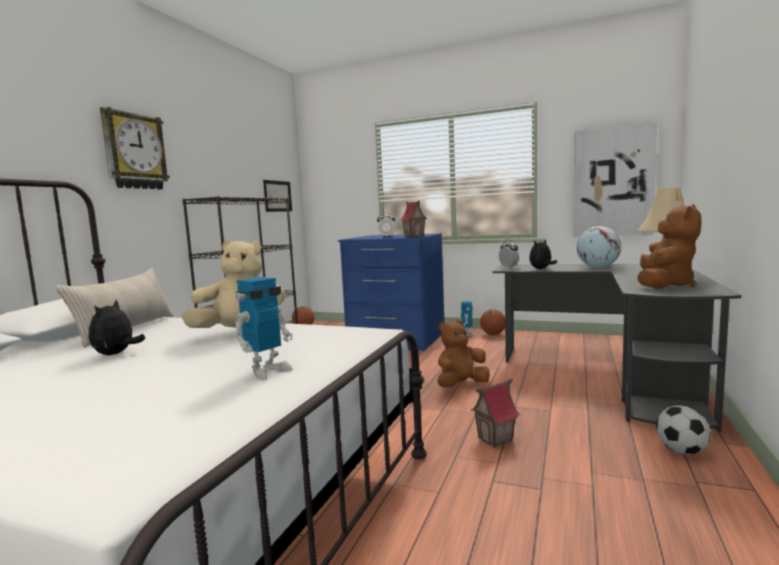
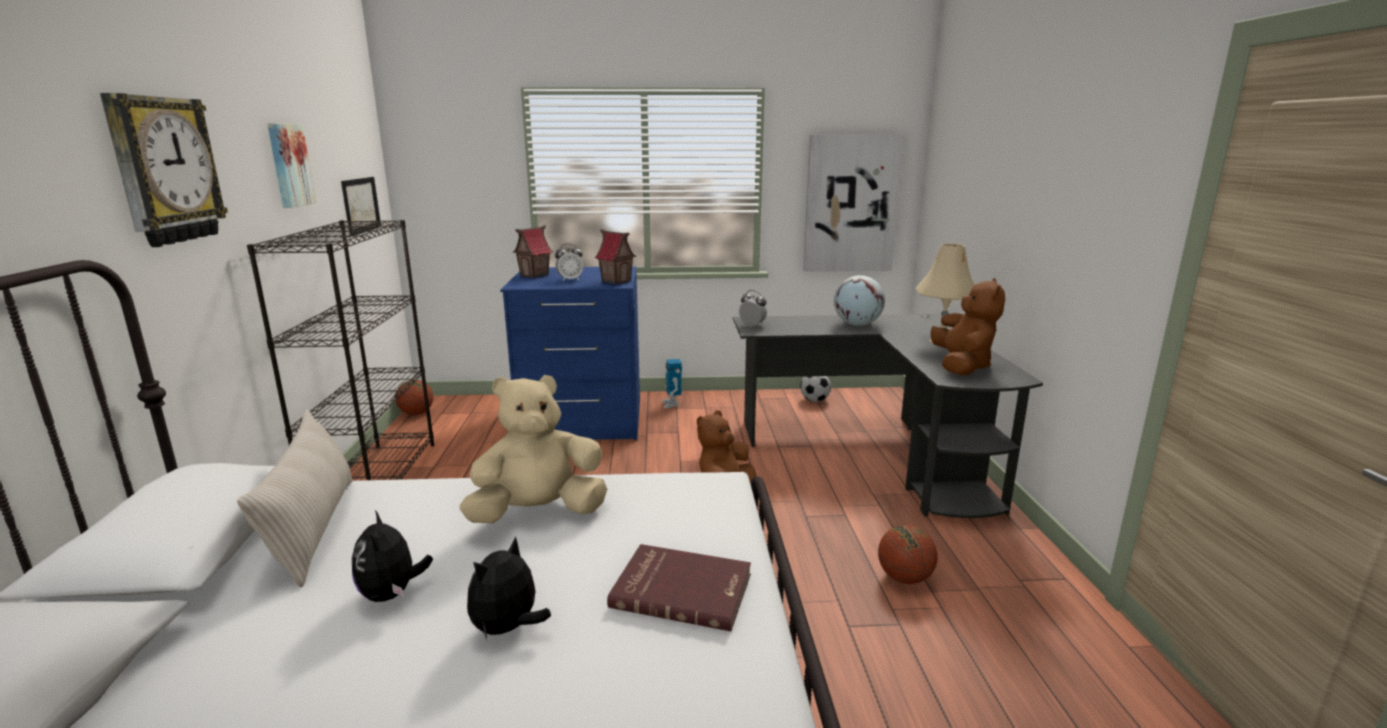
camera: 25 degrees left, 10 degrees up
toy robot [233,277,293,380] -> red book [607,544,751,631]
toy house [471,379,520,448] -> toy house moved to [513,225,553,278]
basketball [480,309,505,335] -> basketball moved to [878,525,938,584]
plush toy [529,239,557,269] -> plush toy moved to [467,536,551,640]
football [656,405,711,455] -> football moved to [800,376,831,402]
none -> picture [267,123,316,208]

